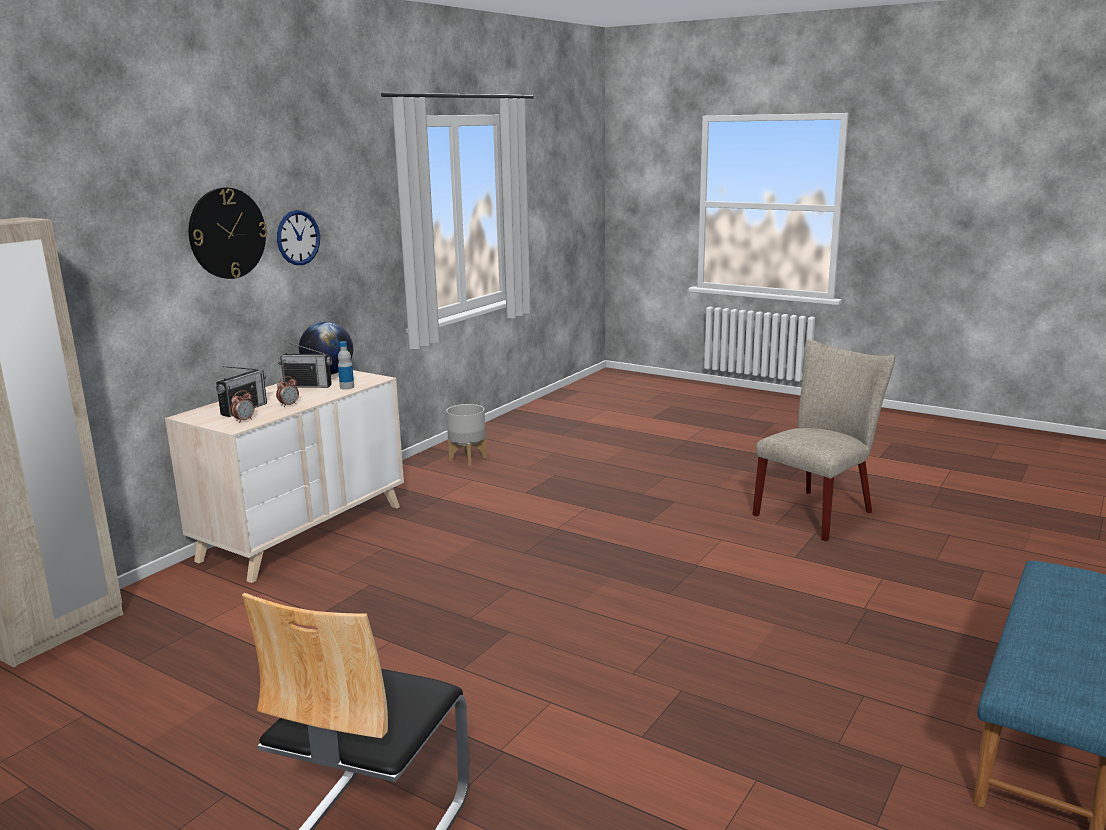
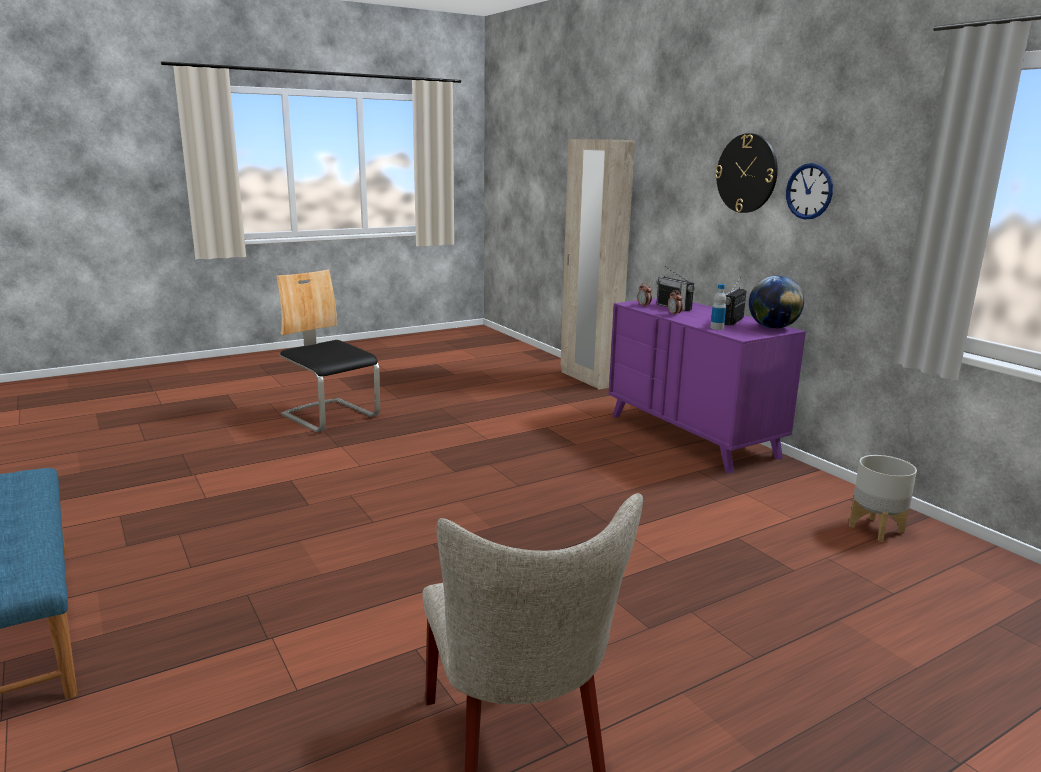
camera: 115 degrees right, 0 degrees up
beige dresser [165,370,404,583] -> purple dresser [609,298,806,474]

